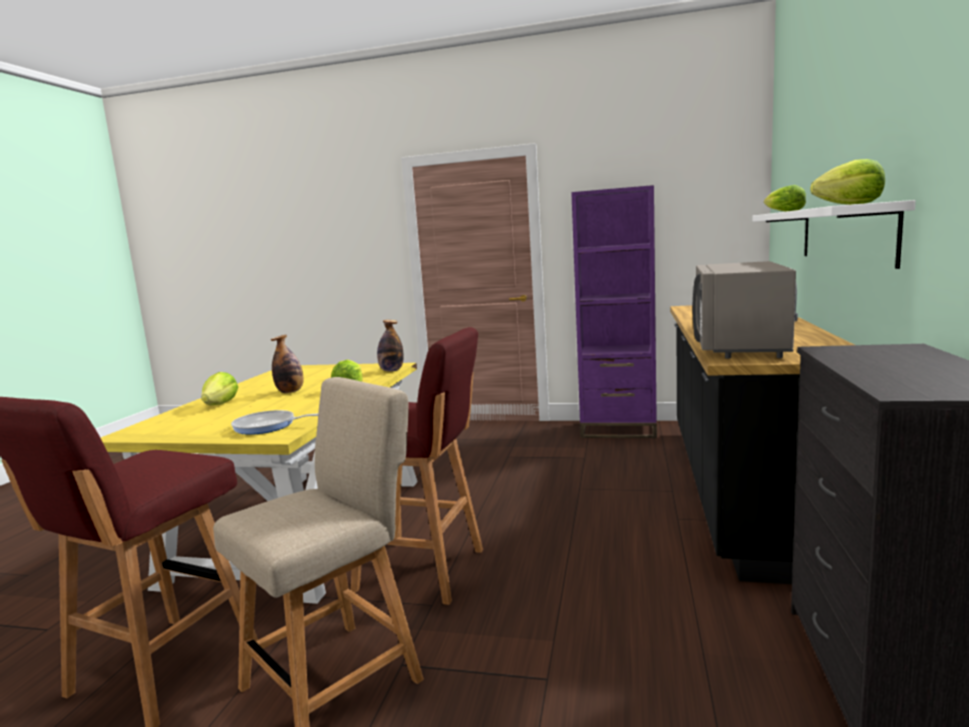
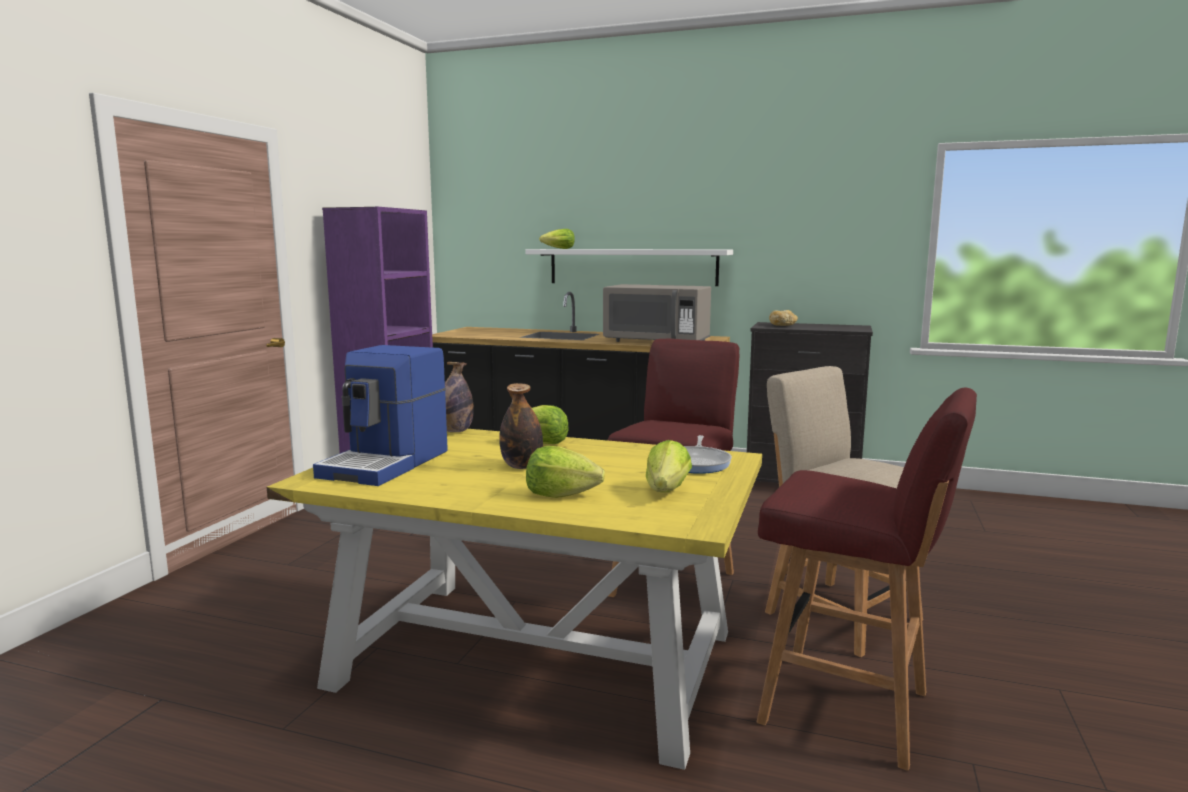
camera: 85 degrees left, 0 degrees up
lettuce [810,159,885,205] -> lettuce moved to [646,440,692,493]
none -> coffee machine [313,345,448,486]
none -> bread [769,310,798,326]

